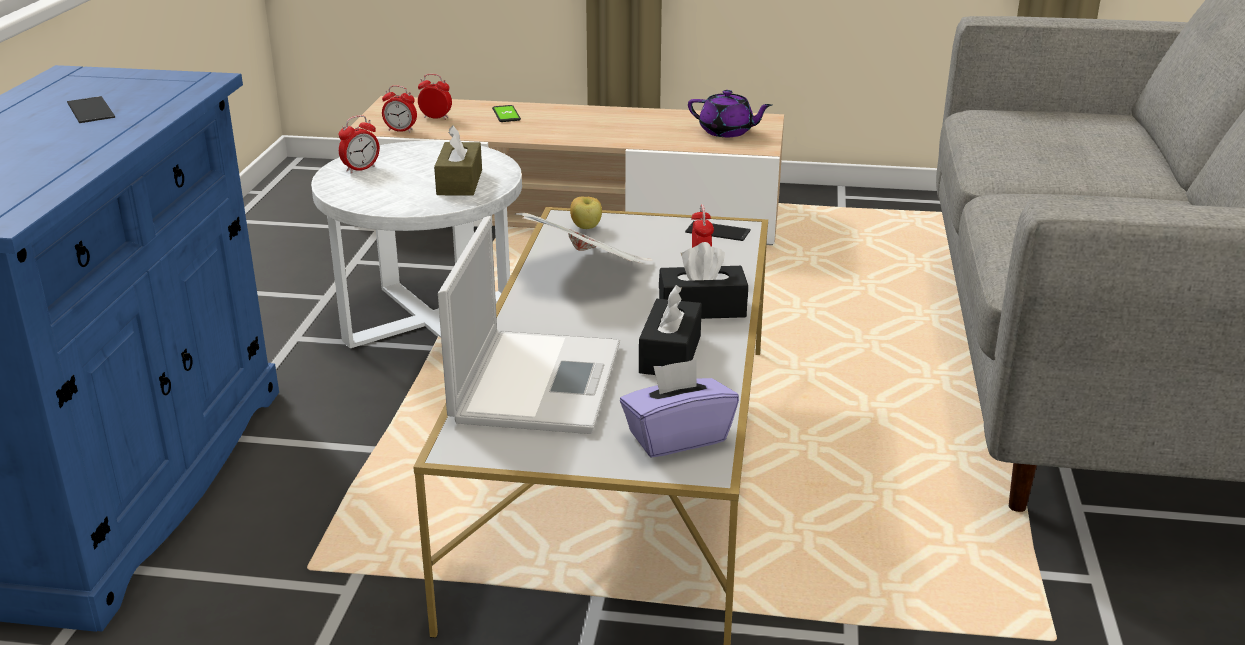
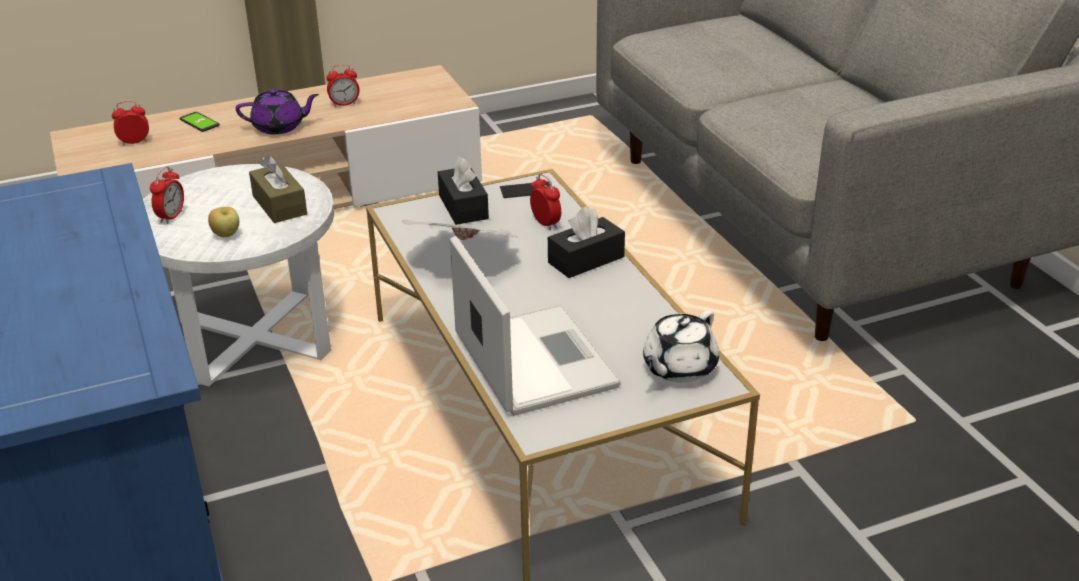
camera: 30 degrees left, 5 degrees up
phone [67,96,115,123] -> none
alarm clock [382,85,417,132] -> alarm clock moved to [326,64,360,107]
apple [570,197,602,229] -> apple moved to [208,207,239,237]
purple tissue box [620,359,739,457] -> white teapot [643,310,719,383]
black tissue box [639,285,702,375] -> black tissue box moved to [438,157,489,225]
purple teapot [688,90,772,137] -> purple teapot moved to [236,89,319,134]

